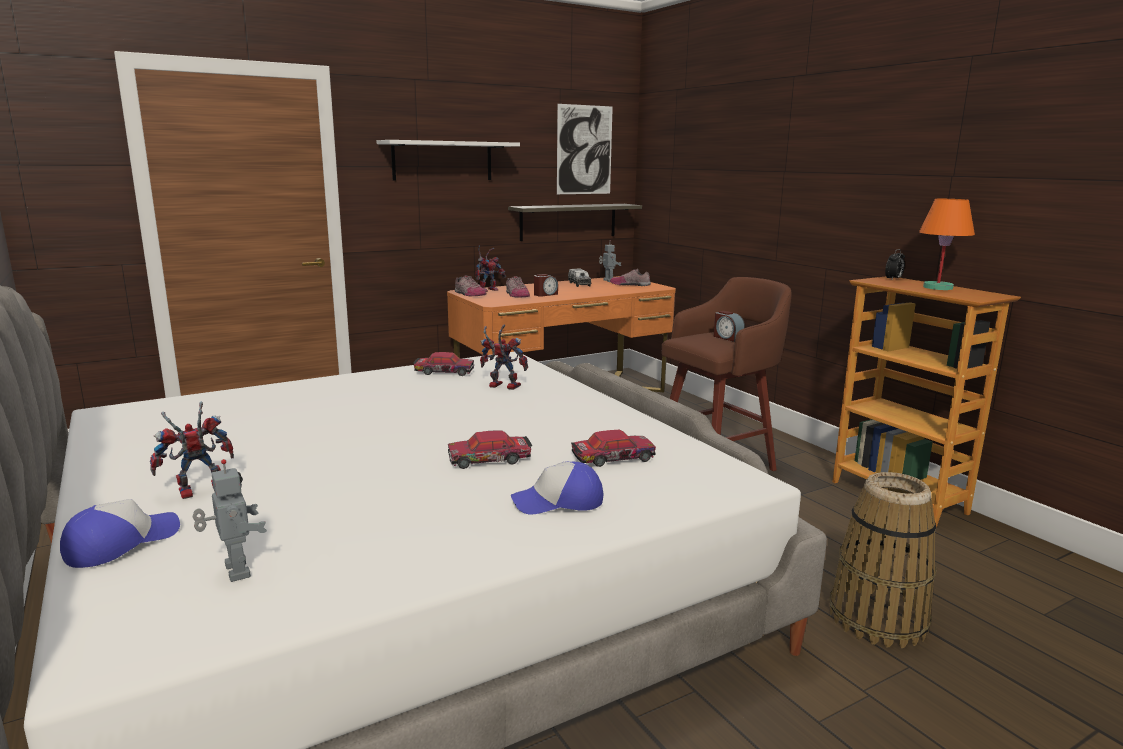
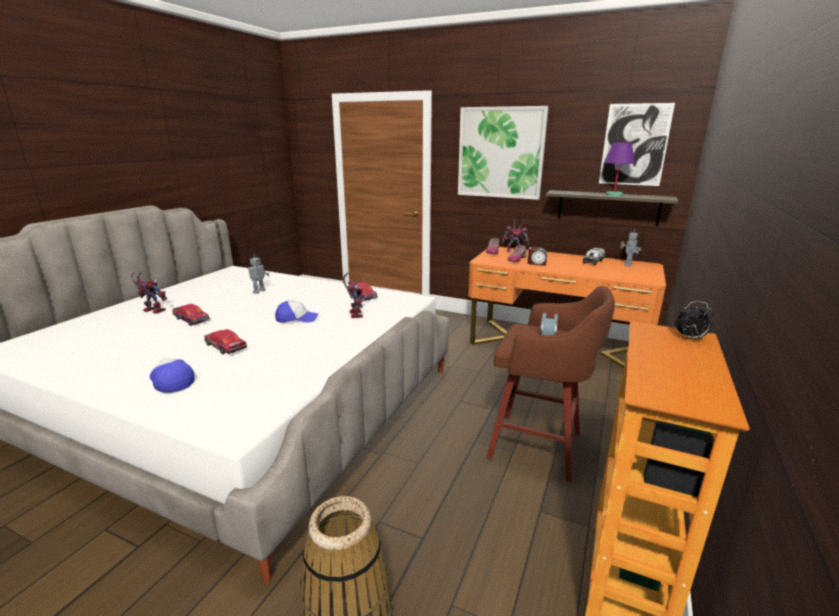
camera: 55 degrees right, 5 degrees up
cap [60,499,180,568] -> cap moved to [275,301,318,323]
toy robot [193,459,267,582] -> toy robot moved to [248,254,270,294]
white shelf [377,140,520,181] -> picture [458,106,549,200]
toy car [571,430,656,467] -> toy car moved to [172,304,210,326]
shoe [610,269,651,286] -> none
orange table lamp [919,199,975,290] -> none
none -> purple table lamp [604,142,635,196]

